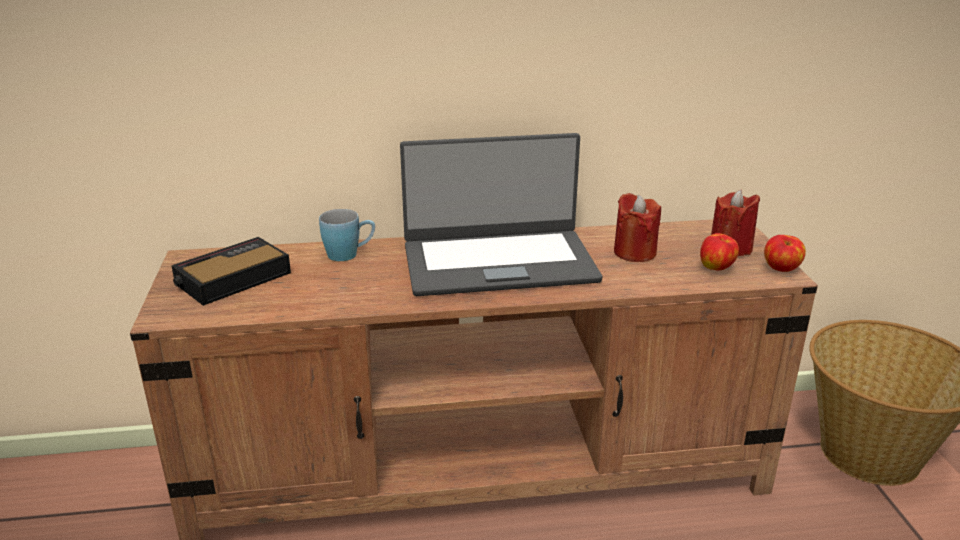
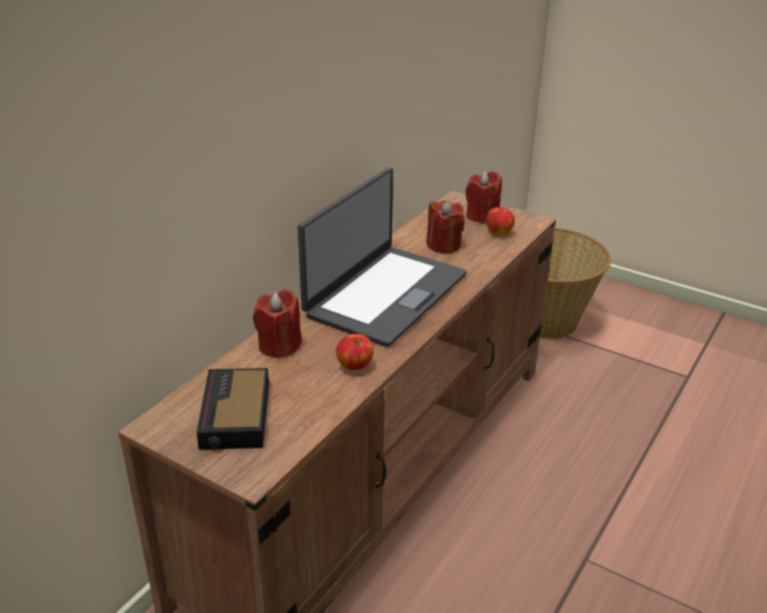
camera: 50 degrees left, 5 degrees up
blue mug [319,209,375,261] -> red candle [253,289,302,358]
apple [764,235,806,272] -> apple moved to [336,333,374,370]

